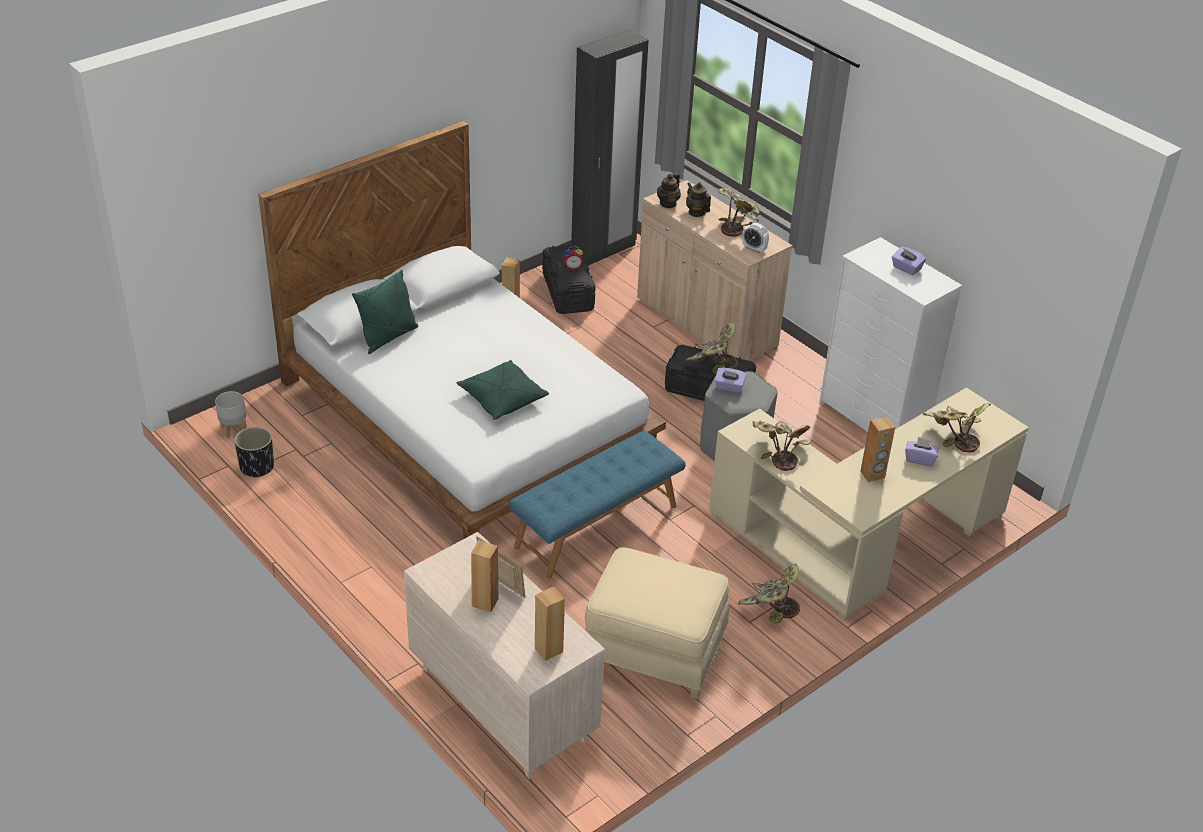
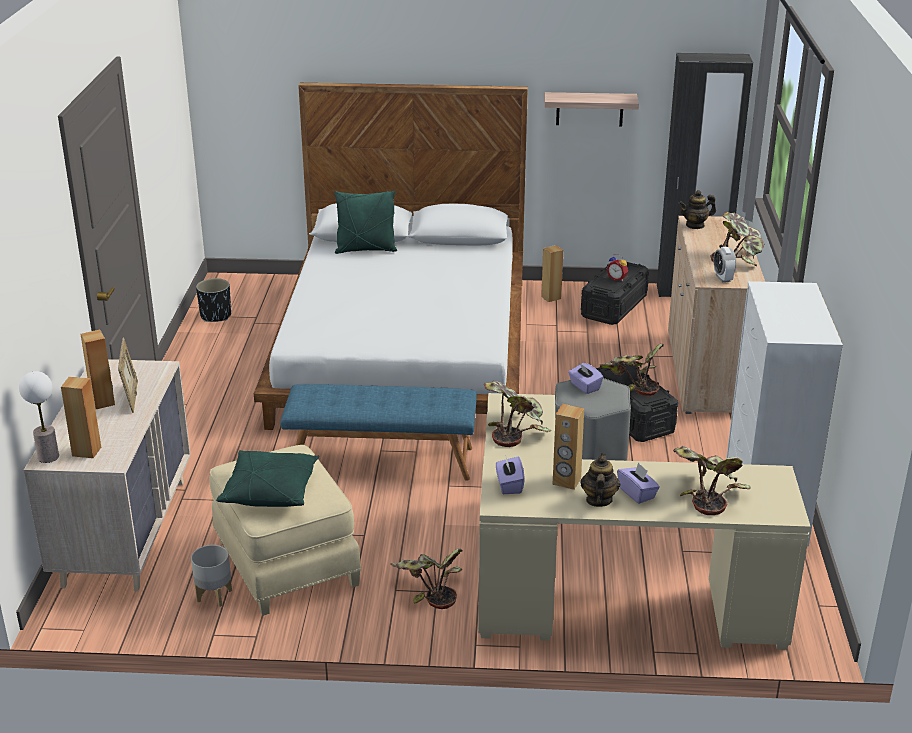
camera: 45 degrees right, 10 degrees down
grey planter [215,391,247,438] -> grey planter moved to [191,545,232,607]
green pillow [457,360,549,420] -> green pillow moved to [216,450,319,507]
teapot [686,182,711,217] -> teapot moved to [581,453,620,507]
purple tissue box [892,247,926,275] -> purple tissue box moved to [496,457,525,494]
none -> table lamp [19,371,59,463]
none -> shelf [544,92,639,126]

